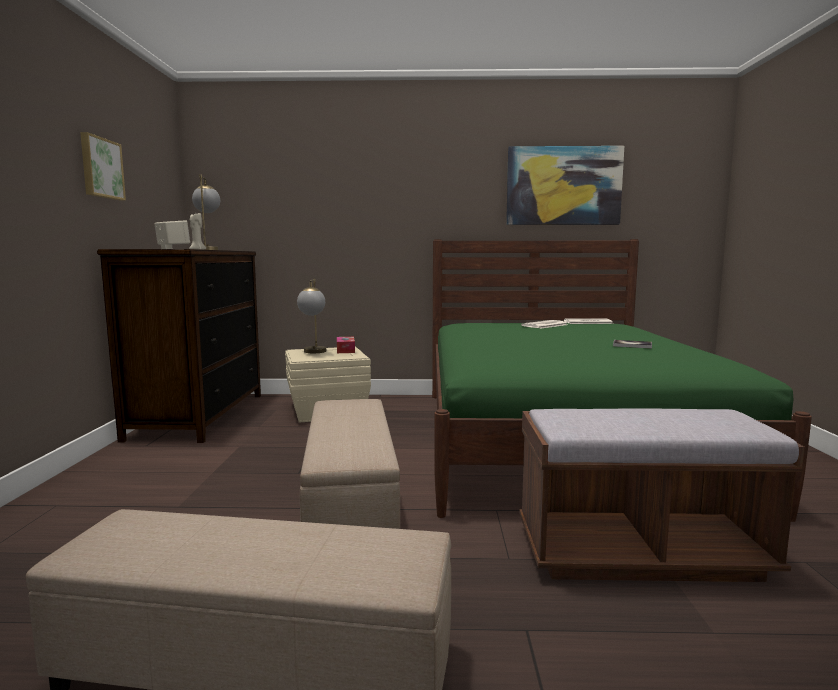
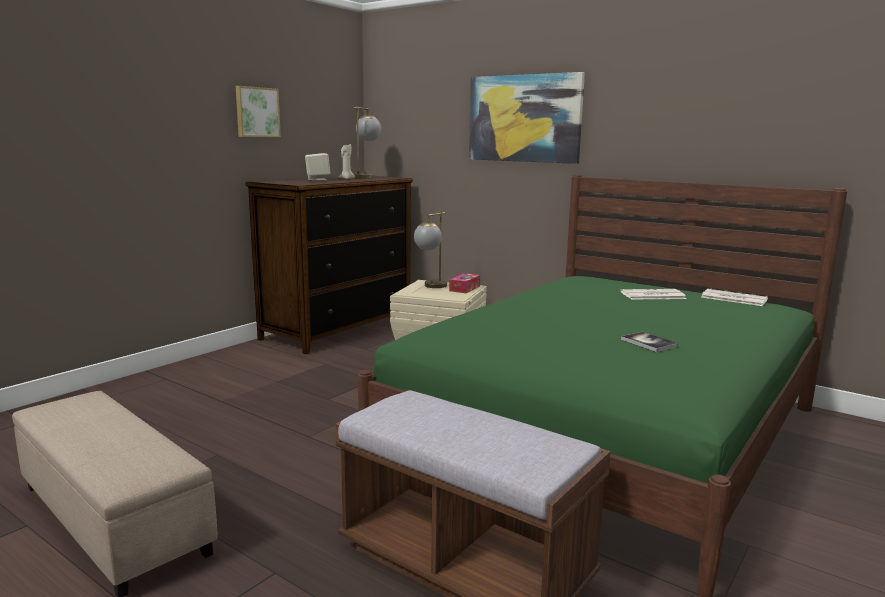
camera: 35 degrees right, 5 degrees up
beige ottoman [300,399,400,529] -> none
picture [506,146,624,225] -> picture moved to [469,72,585,164]

